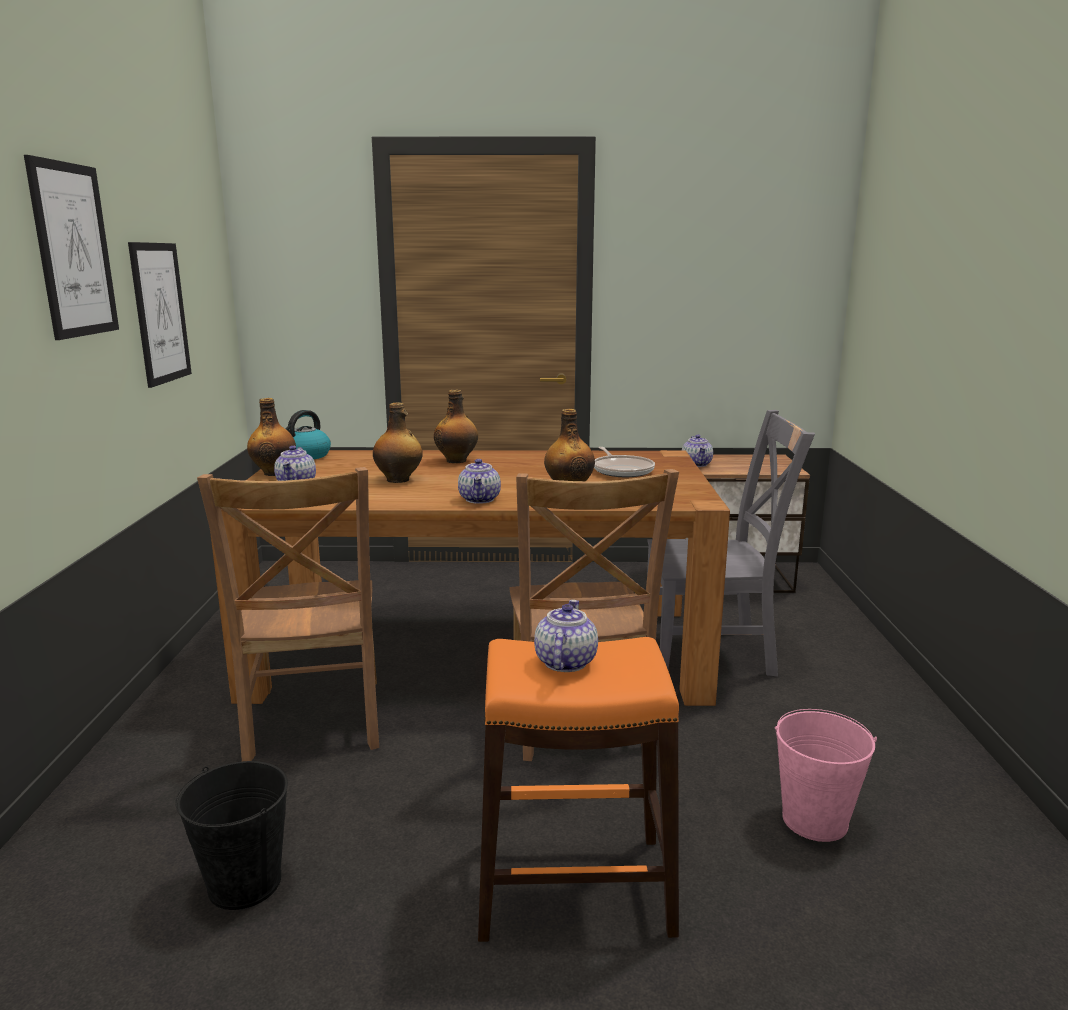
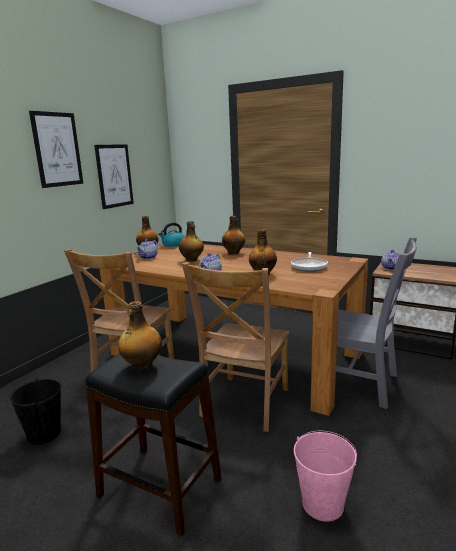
camera: 30 degrees right, 0 degrees up
orange stool [478,637,679,942] -> black stool [86,353,222,537]
teapot [534,600,598,672] -> bottle [118,301,162,370]

